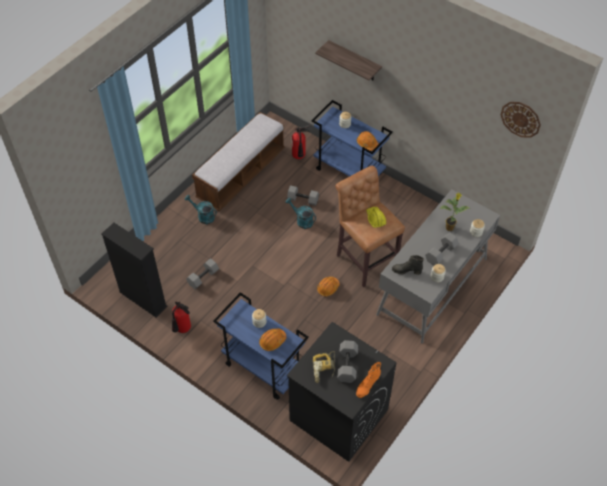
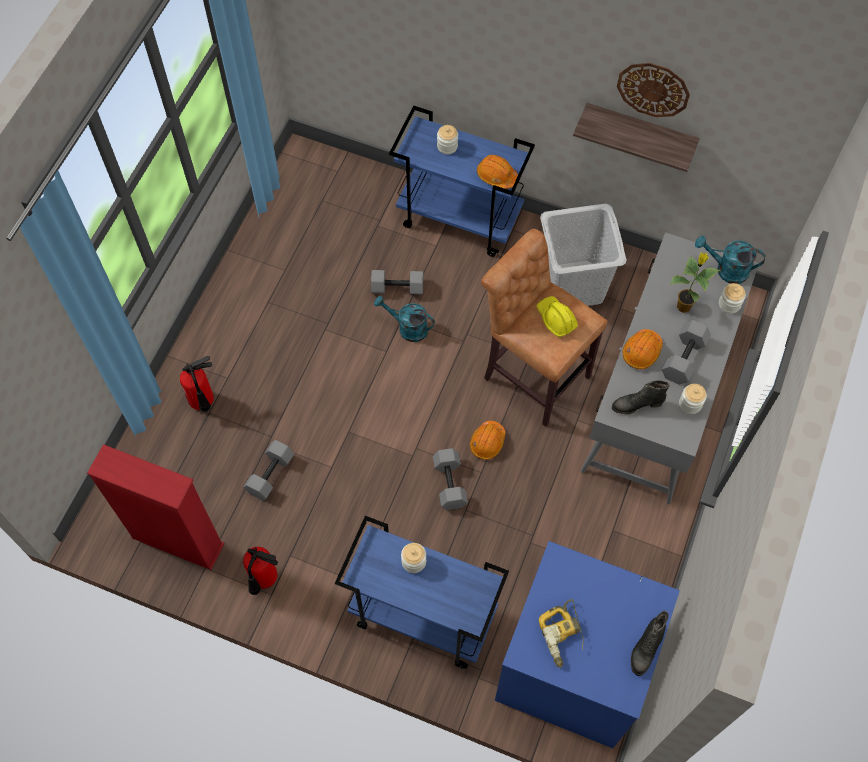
camera: 15 degrees left, 10 degrees up
black bookcase [101,223,167,318] -> red bookcase [87,444,225,570]
turquoise watering can [185,195,217,224] -> turquoise watering can moved to [695,236,765,284]
bench [192,112,285,211] -> none
orange hard hat [259,328,286,351] -> orange hard hat moved to [623,329,663,369]
black washing machine [287,322,397,462] -> blue washing machine [495,541,680,748]
fire extinguisher [292,125,310,159] -> fire extinguisher moved to [180,356,214,412]
shelf [315,40,382,81] -> shelf moved to [573,103,700,172]
grey dumbbell [337,340,358,383] -> grey dumbbell moved to [433,448,468,510]
orange boot [356,362,381,398] -> black boot [631,611,669,676]
wall clock [501,102,541,138] -> wall clock moved to [617,63,690,117]
none -> grey laundry basket [540,204,627,306]

